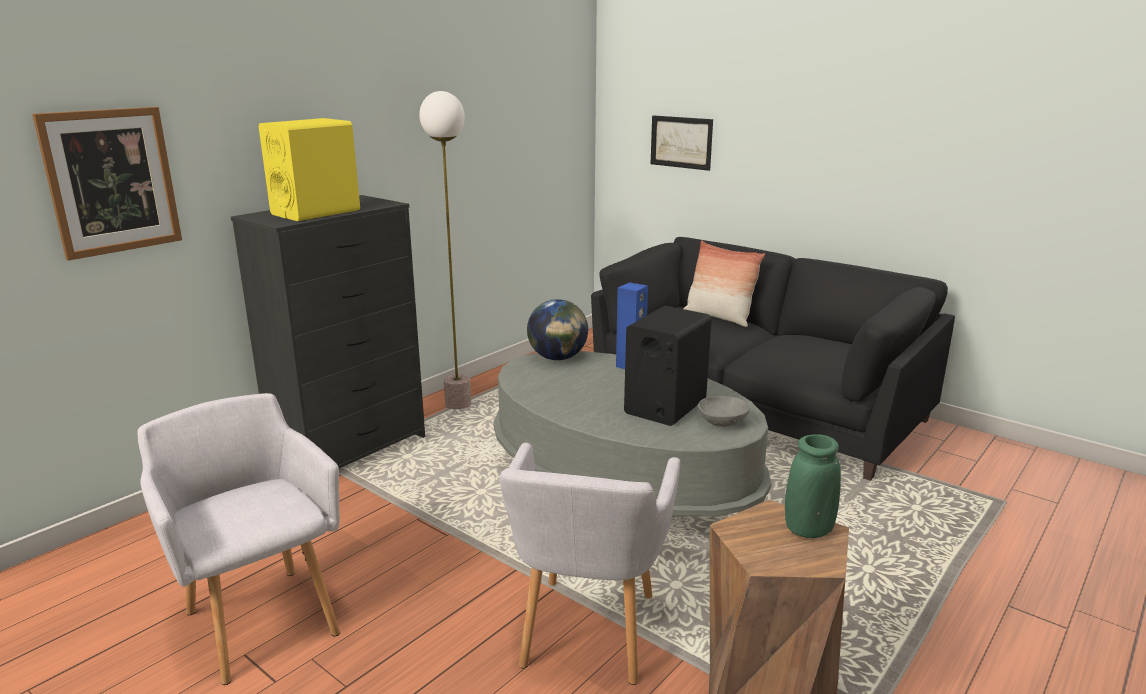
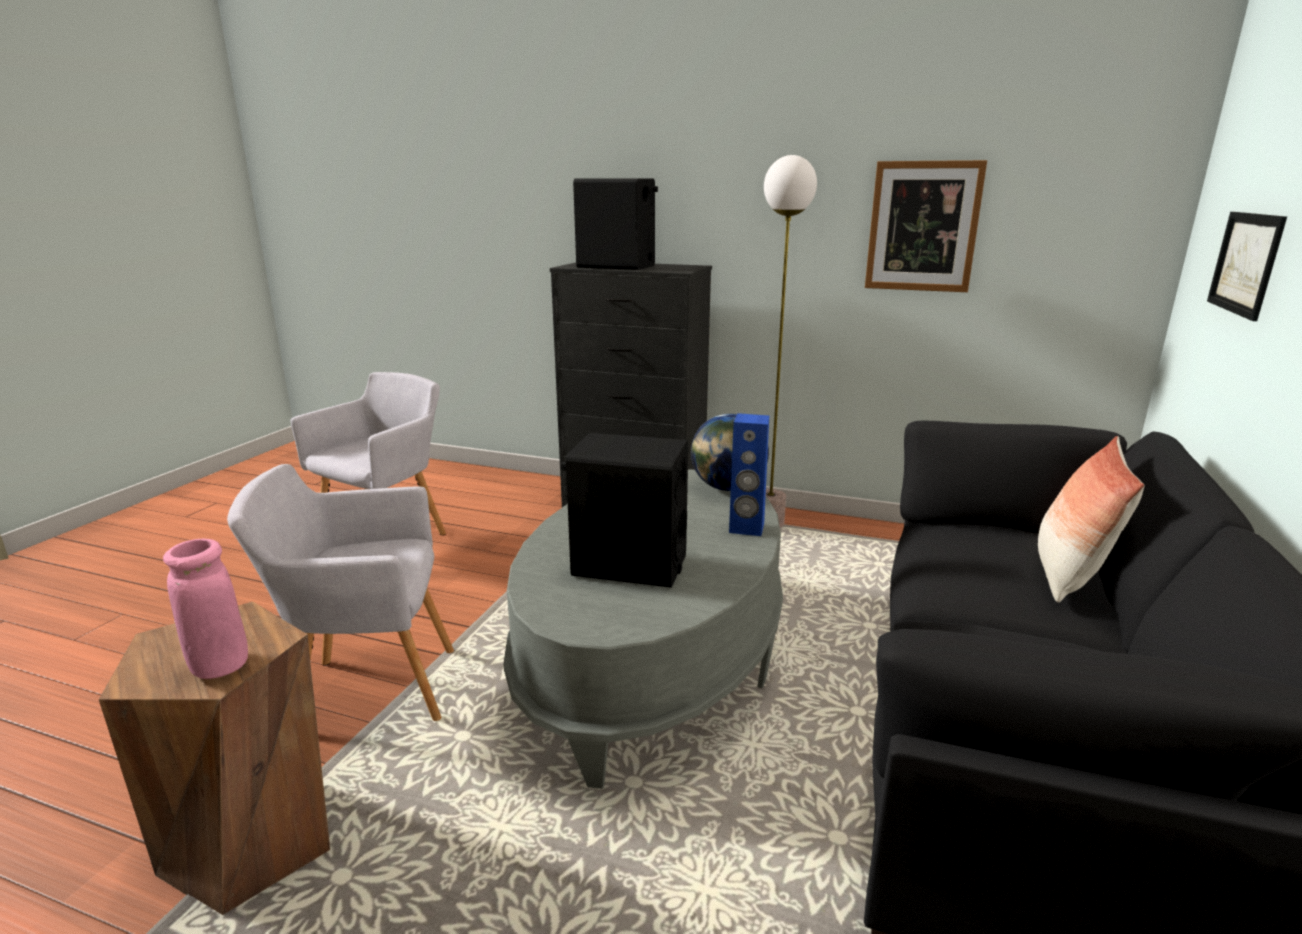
camera: 70 degrees right, 0 degrees up
picture [32,107,182,261] -> picture moved to [865,160,987,292]
yellow speaker [259,118,360,221] -> black speaker [573,178,658,270]
grey bowl [698,396,749,427] -> none
green vase [785,434,841,538] -> pink vase [163,539,248,679]

